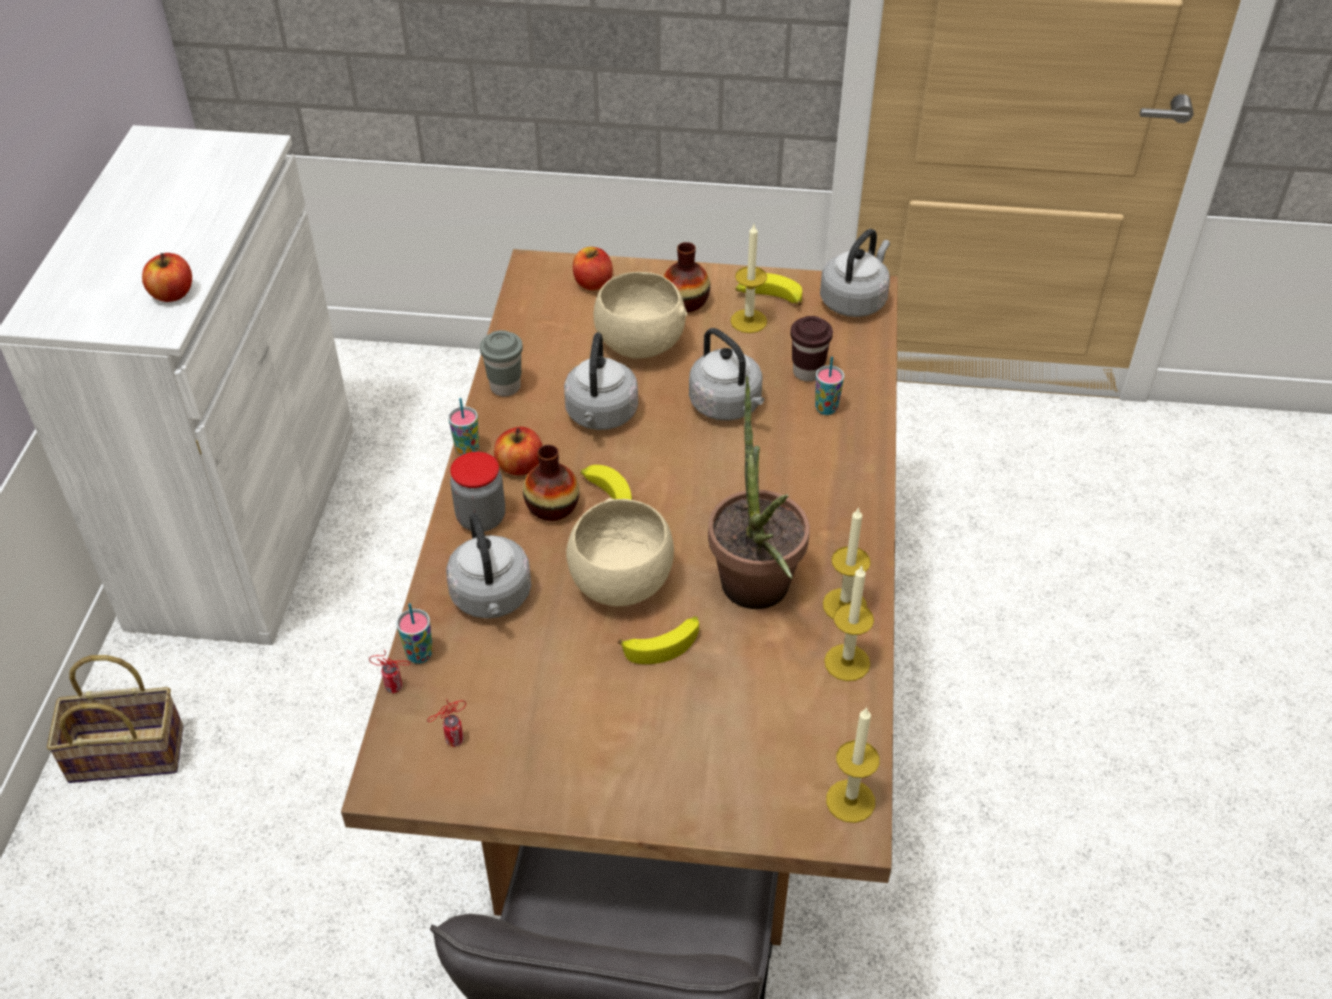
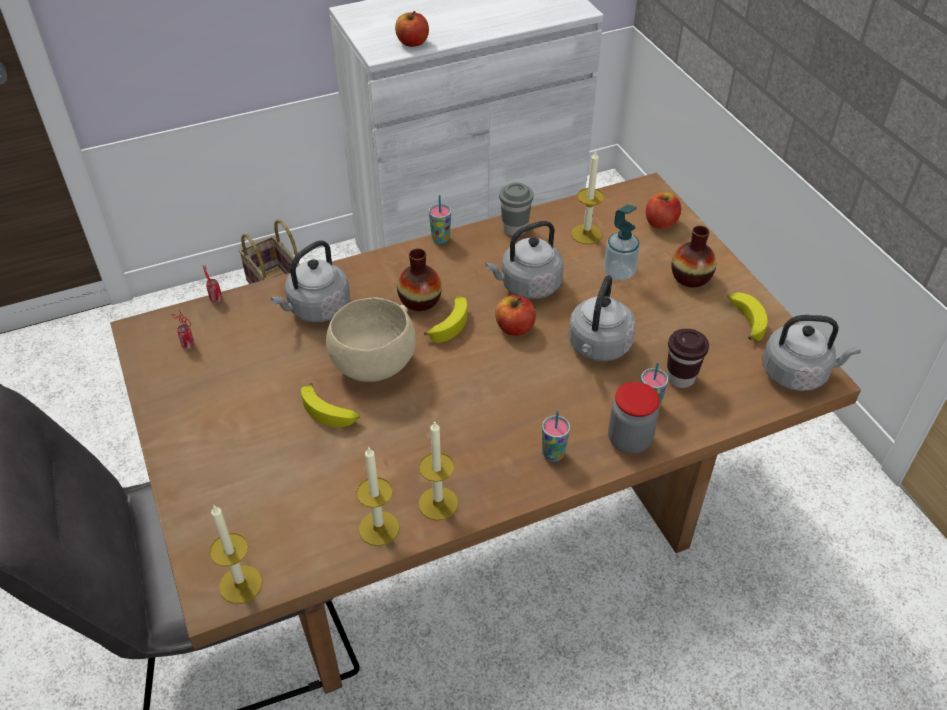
camera: 60 degrees right, 0 degrees up
cup [396,603,433,664] -> cup moved to [542,411,570,462]
jar [450,452,505,532] -> jar moved to [608,382,660,454]
apple [494,427,542,475] -> apple moved to [495,295,536,336]
beige bowl [594,272,687,359] -> soap dispenser [604,205,640,281]
potted plant [708,376,810,609] -> none
candle [730,224,767,333] -> candle moved to [571,151,604,244]

